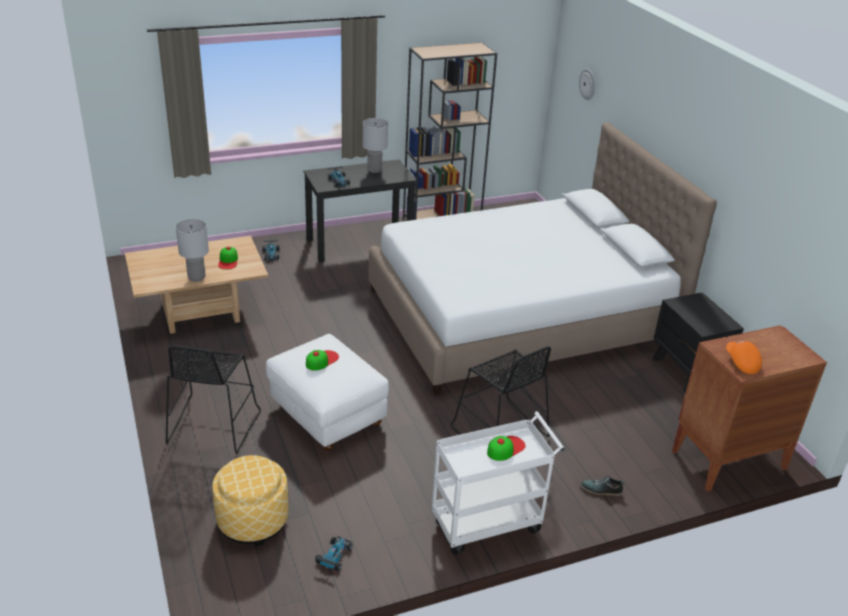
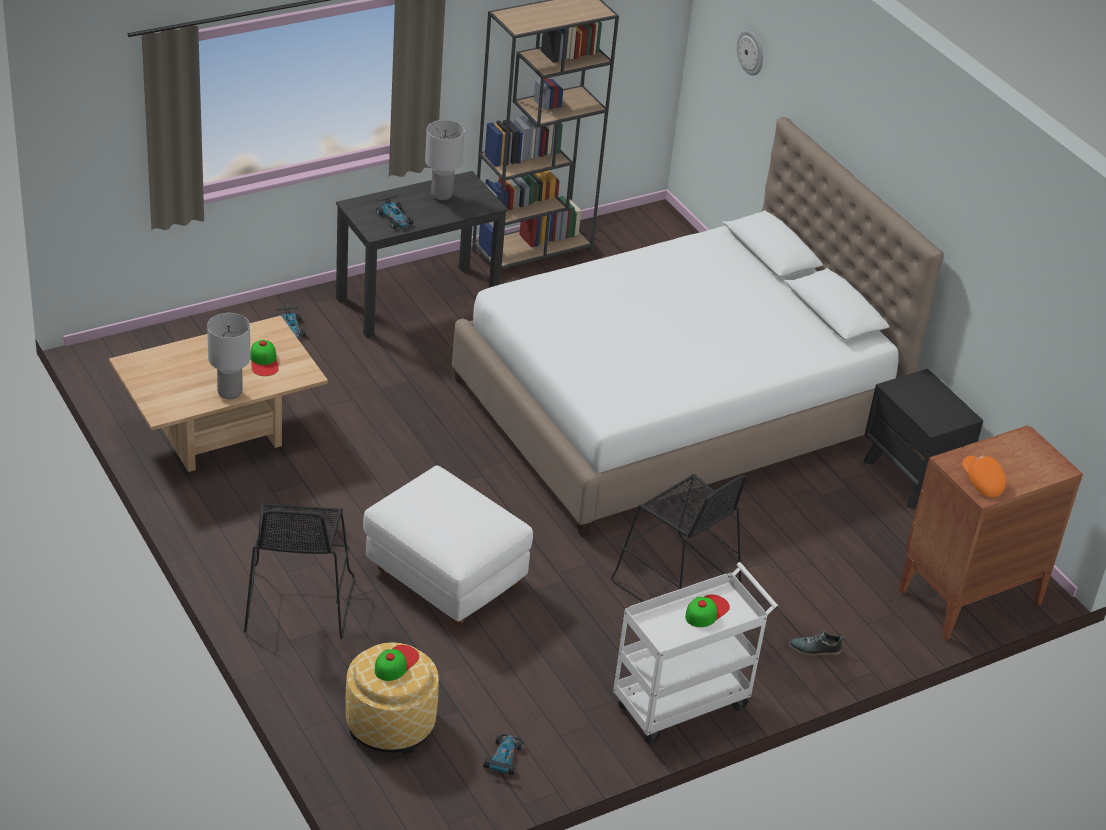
camera: 10 degrees left, 5 degrees up
cap [306,350,339,370] -> cap moved to [375,645,419,681]

